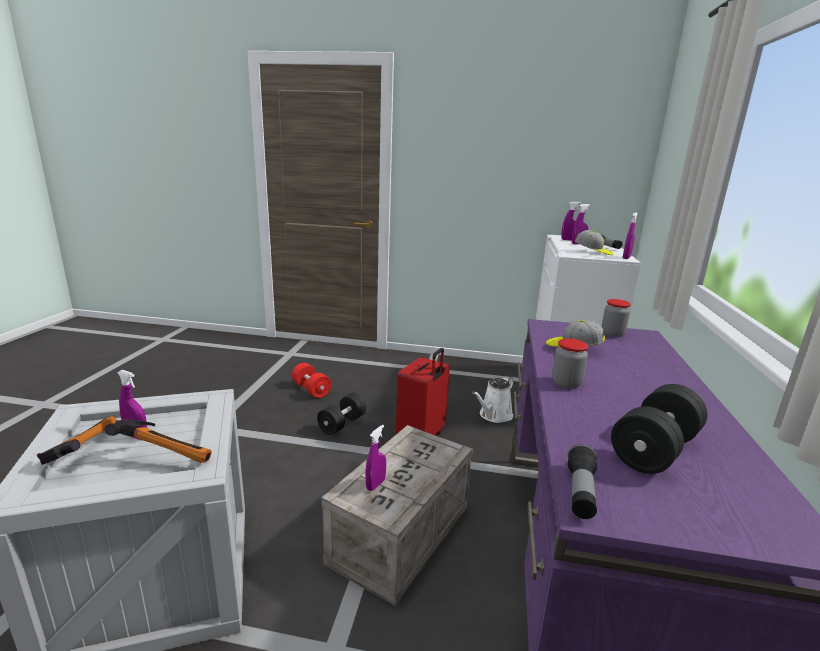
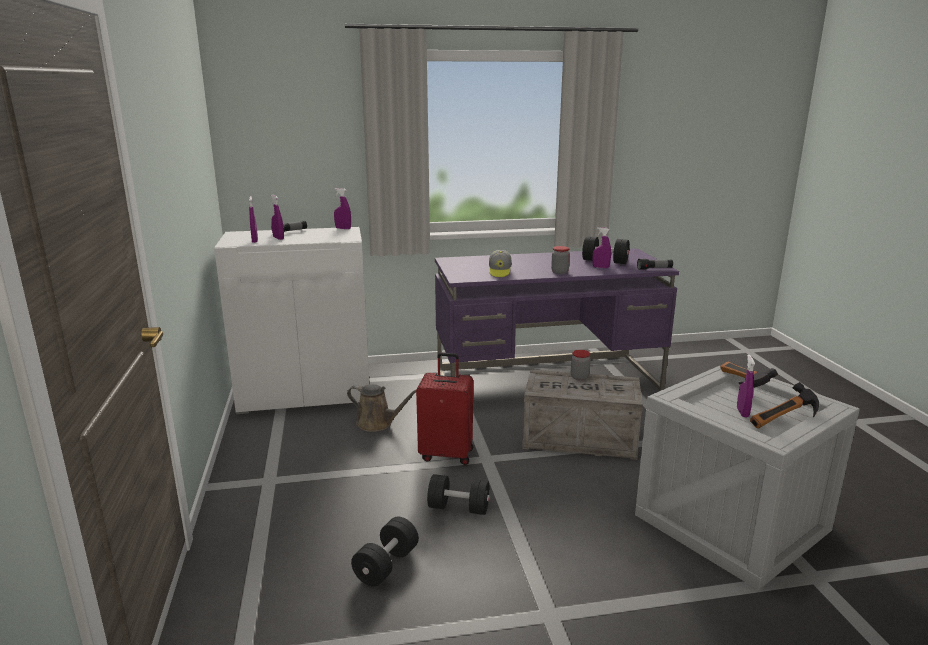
camera: 110 degrees left, 0 degrees up
red dumbbell [292,363,332,398] -> black dumbbell [351,517,419,587]
purple spray bottle [366,425,386,491] -> purple spray bottle moved to [593,227,611,268]
white watering can [473,376,514,423] -> brown watering can [347,384,417,432]
cap [575,230,614,255] -> none
jar [602,299,631,337] -> jar moved to [571,350,591,380]

